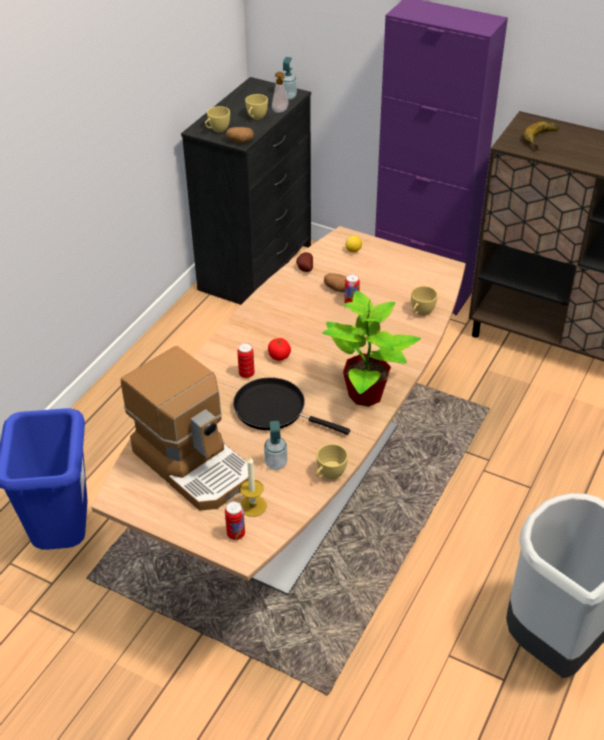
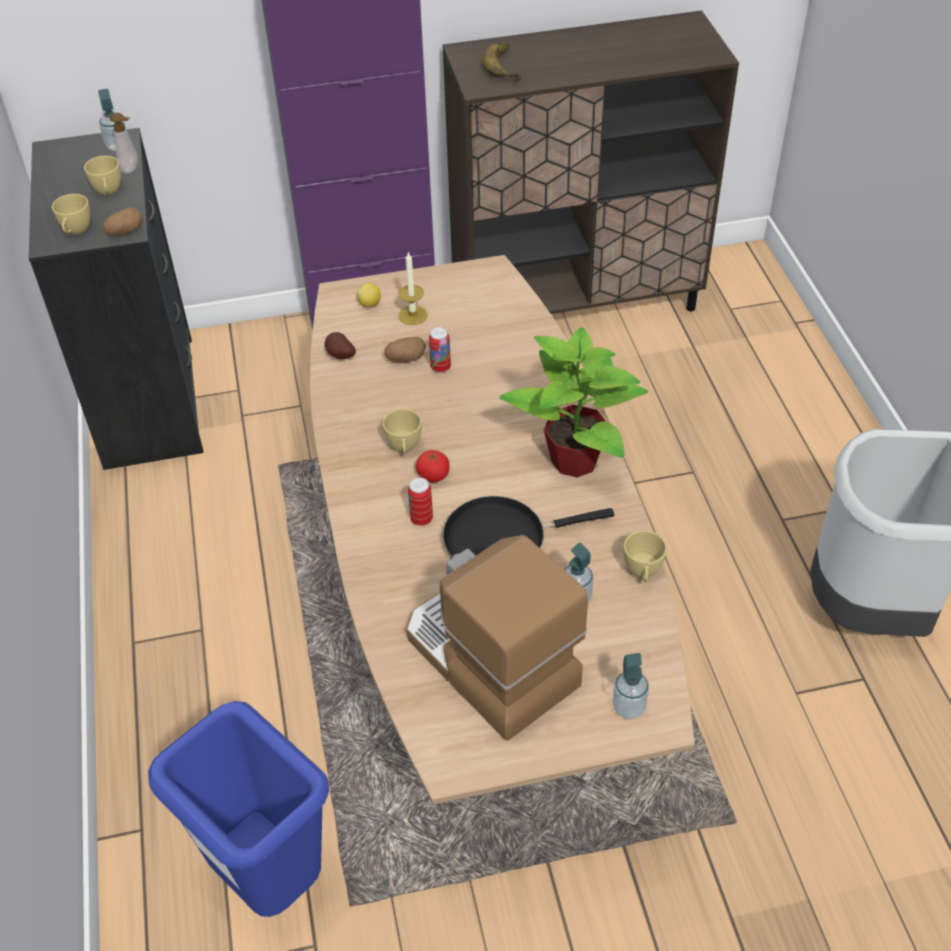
camera: 40 degrees left, 5 degrees up
coffee machine [121,346,248,511] -> coffee machine turned 135 degrees counterclockwise [407,535,588,741]
can [225,501,245,540] -> soap dispenser [612,653,649,719]
candle [240,457,267,517] -> candle moved to [398,253,428,325]
yellow cup [411,286,438,316] -> yellow cup moved to [383,409,422,454]

